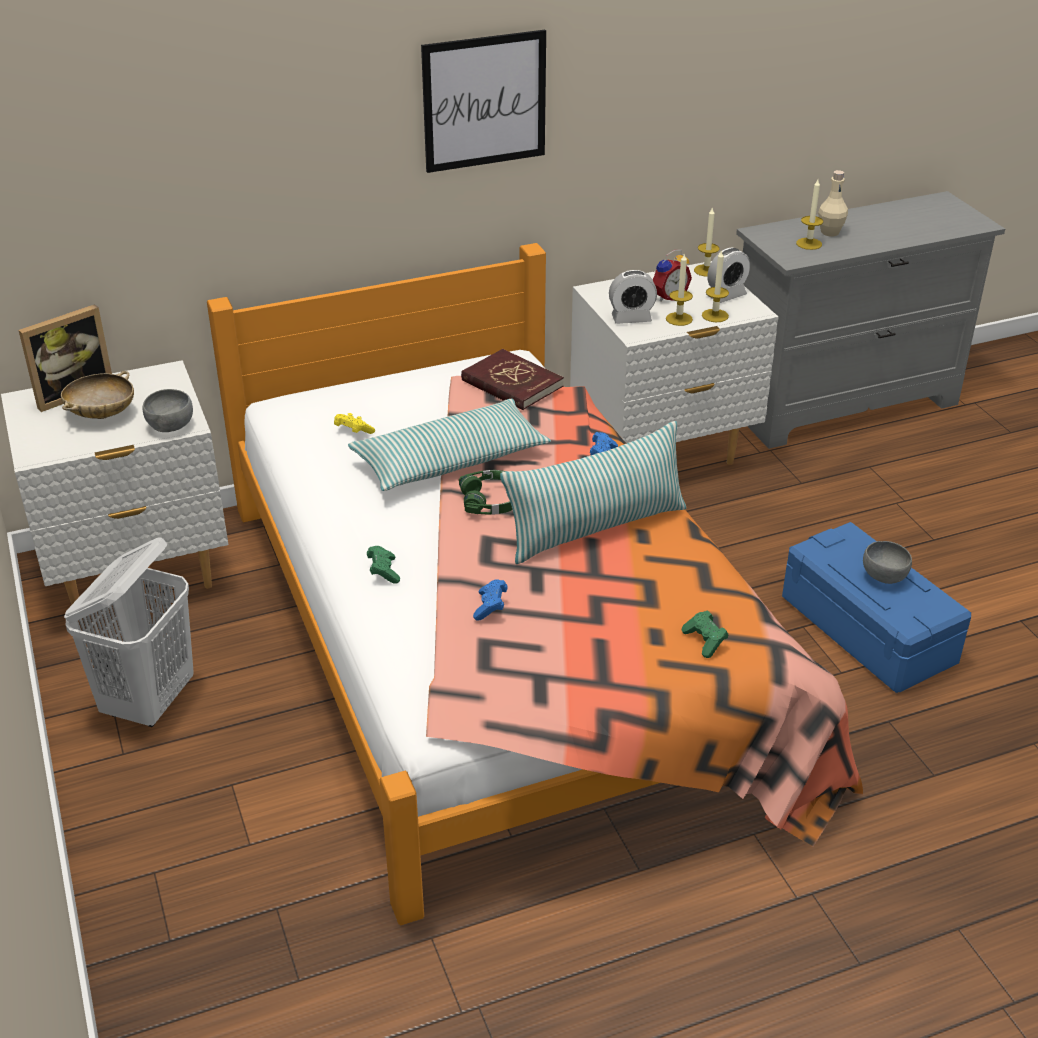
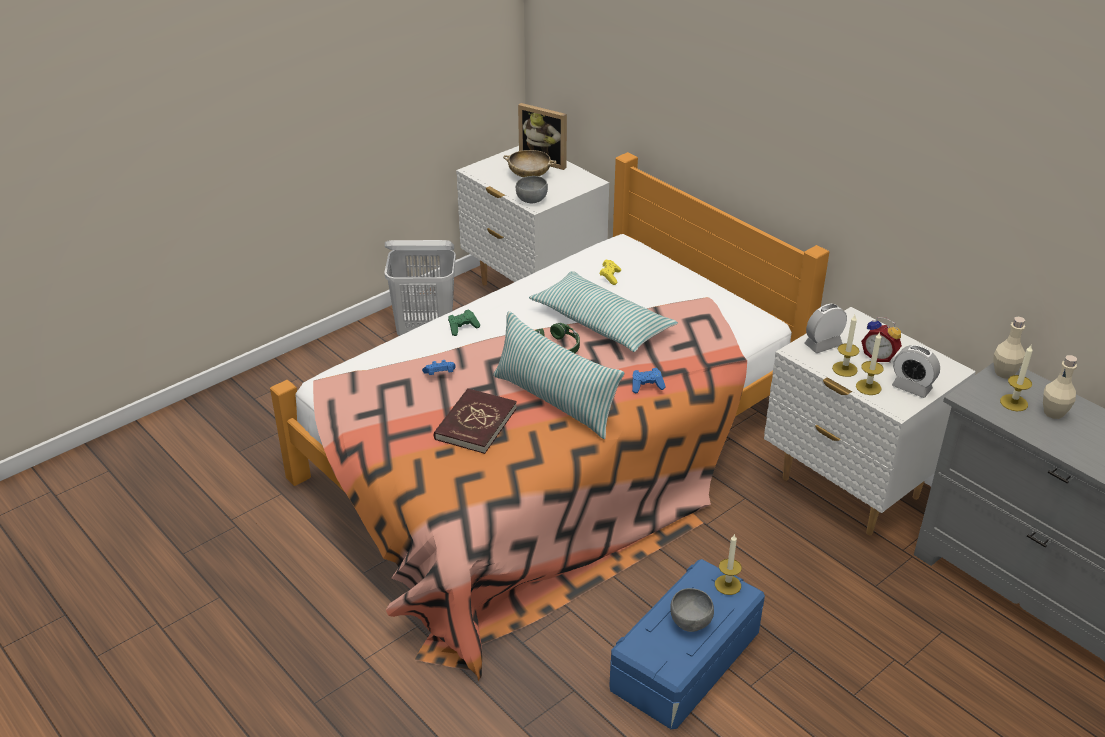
camera: 70 degrees right, 0 degrees up
picture [421,30,546,173] -> none
red book [461,349,564,410] -> red book moved to [434,388,517,454]
alarm clock [609,270,657,324] -> alarm clock turned 90 degrees clockwise [805,303,847,353]
green game controller [682,611,728,658] -> none
candle [694,208,720,277] -> candle moved to [715,534,742,595]
none -> beige bottle [993,317,1025,379]

